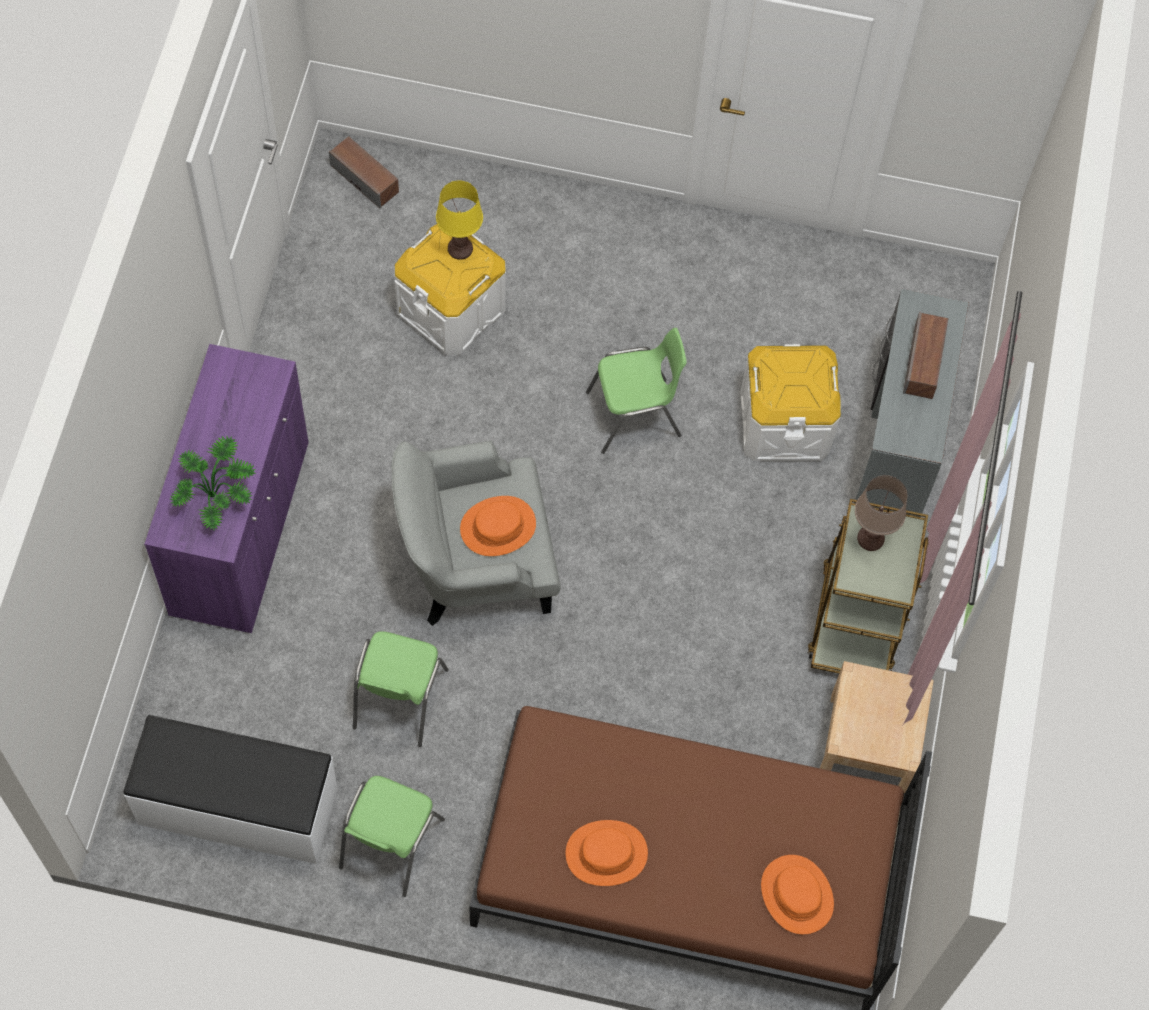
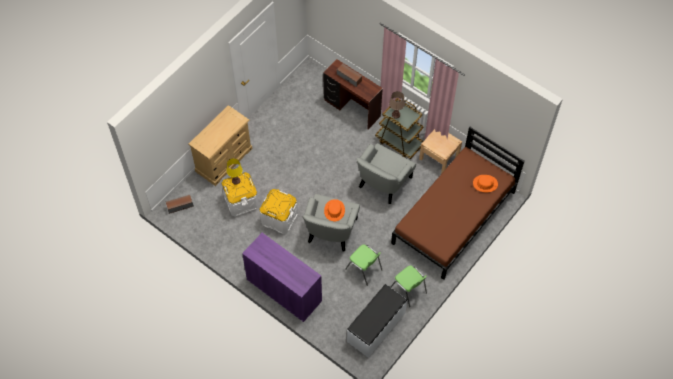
camera: 60 degrees left, 5 degrees down
potted plant [171,436,256,531] -> none
orange hat [565,820,648,886] -> none
green chair [586,328,687,454] -> none
white storage box [740,344,841,461] -> white storage box moved to [259,189,298,234]
grey desk [854,289,969,517] -> brown desk [323,59,383,130]
none -> beige dresser [188,105,253,186]
none -> grey armchair [356,143,416,204]

